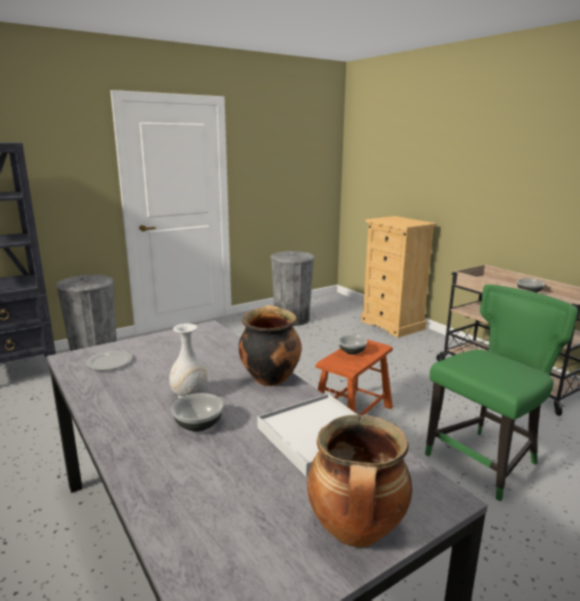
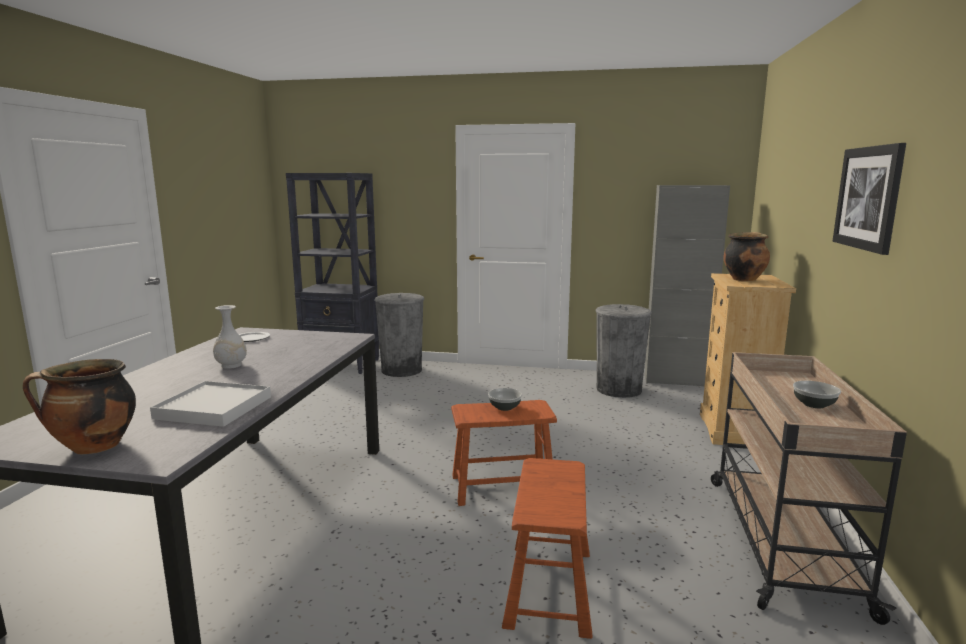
camera: 45 degrees right, 5 degrees down
bowl [171,393,224,432] -> none
cooking pot [239,305,301,386] -> cooking pot moved to [724,232,770,281]
green chair [425,284,578,501] -> brown stool [502,458,592,639]
none -> grey cabinet [644,185,730,386]
none -> picture [833,143,906,255]

